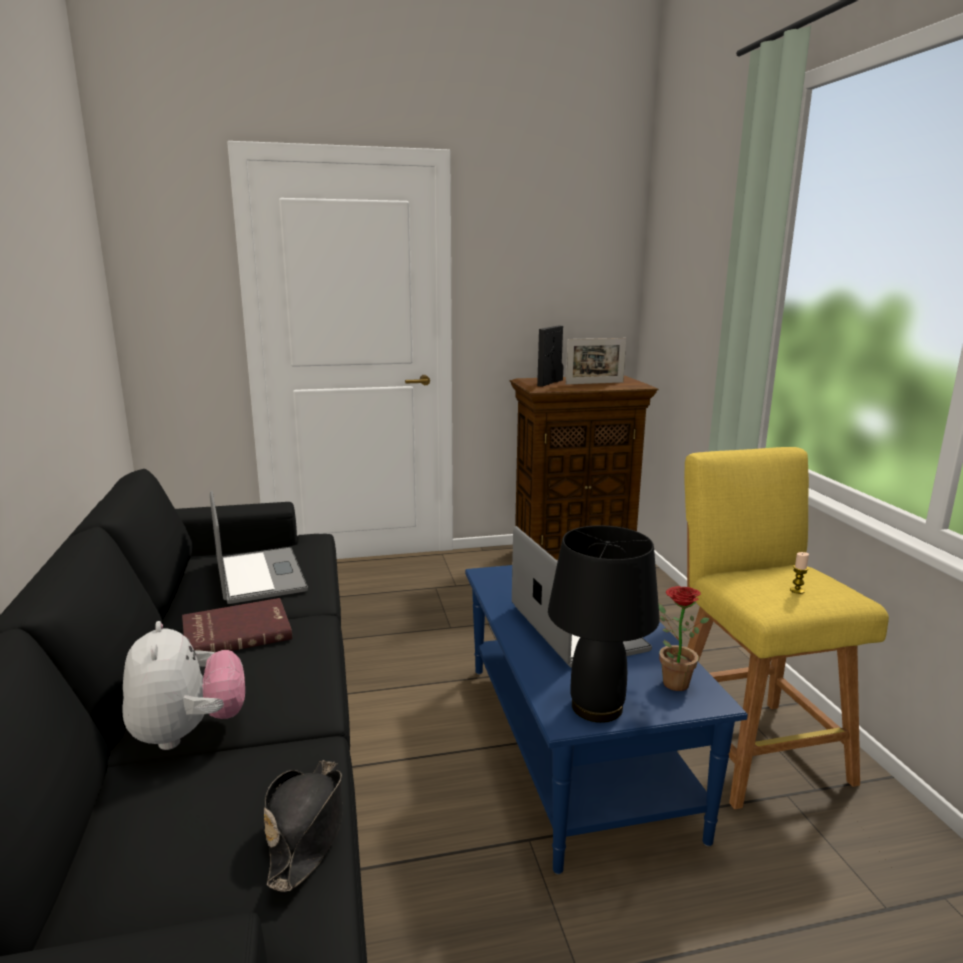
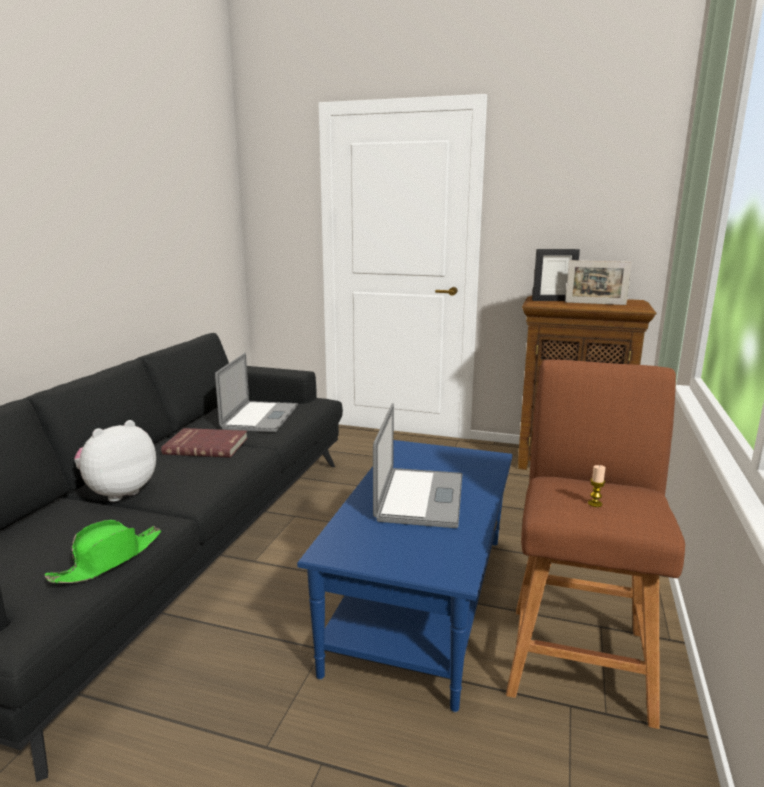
camera: 30 degrees right, 0 degrees up
plush toy [122,621,245,750] -> plush toy turned 150 degrees counterclockwise [74,420,156,502]
black hat [264,760,343,892] -> green hat [45,520,161,583]
picture frame [537,326,563,387] -> picture frame turned 150 degrees counterclockwise [532,249,580,301]
black table lamp [548,525,660,723] -> none
potted plant [658,586,709,691] -> none
yellow stool [684,447,889,809] -> brown stool [506,359,685,729]

